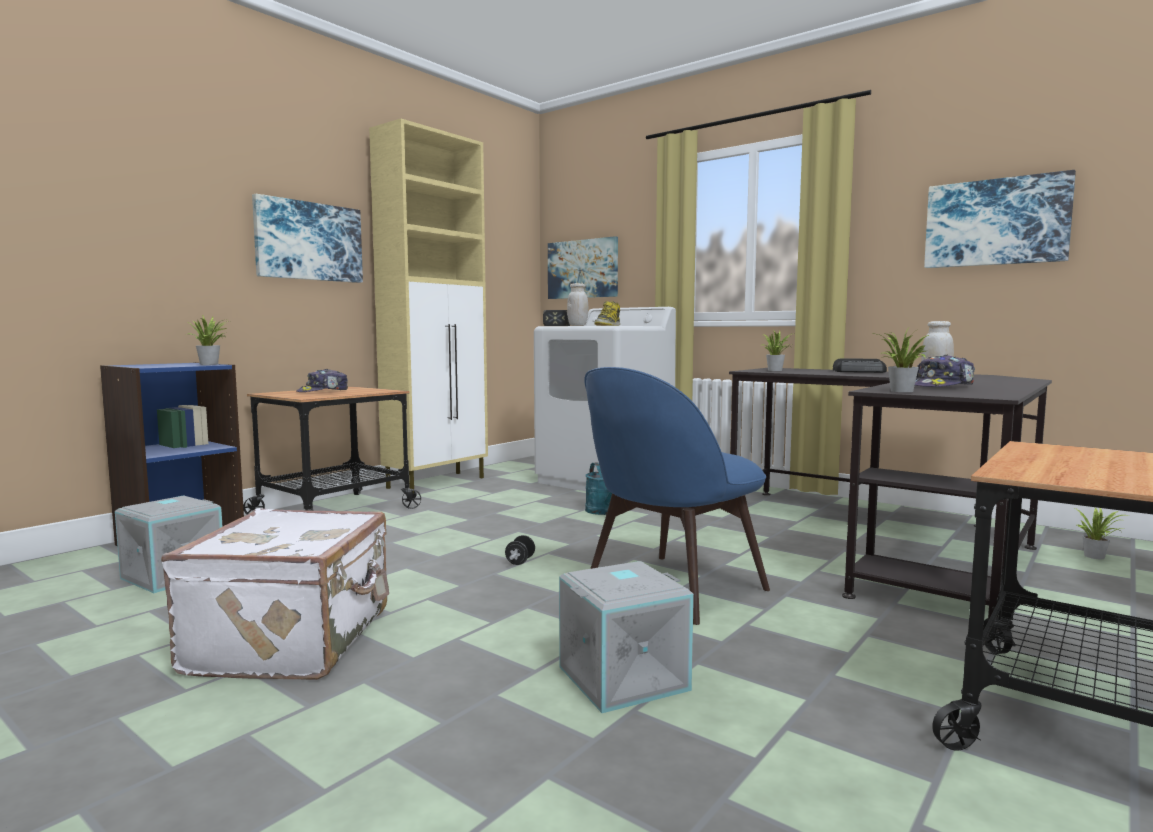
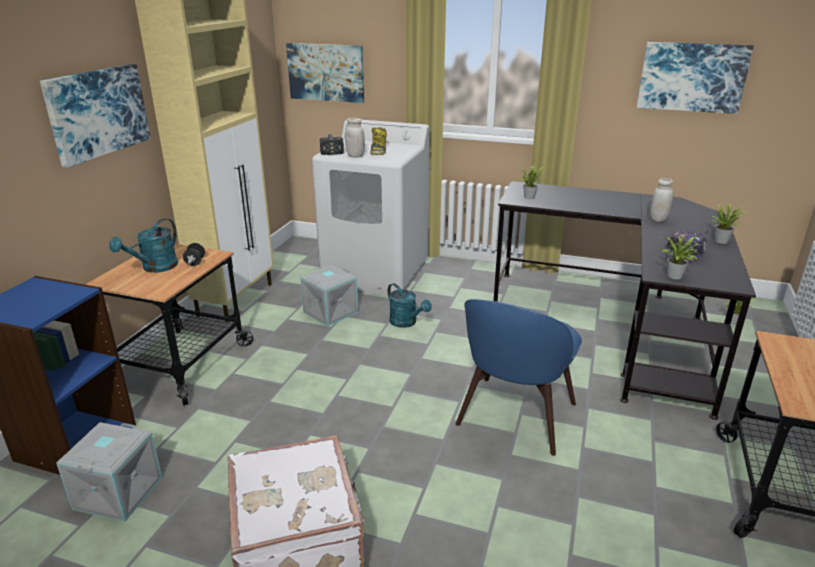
camera: 20 degrees left, 20 degrees up
potted plant [187,315,229,365] -> potted plant moved to [712,203,748,244]
cap [296,369,348,392] -> turquoise watering can [109,218,178,273]
black dumbbell [505,535,535,565] -> black dumbbell moved to [183,243,205,266]
grey storage box [559,561,694,713] -> grey storage box moved to [300,265,358,327]
radio [833,358,887,373] -> none

